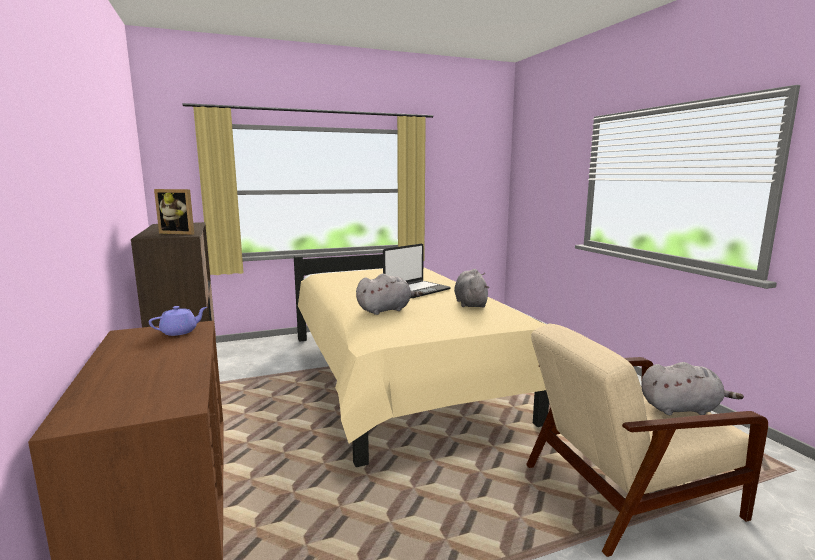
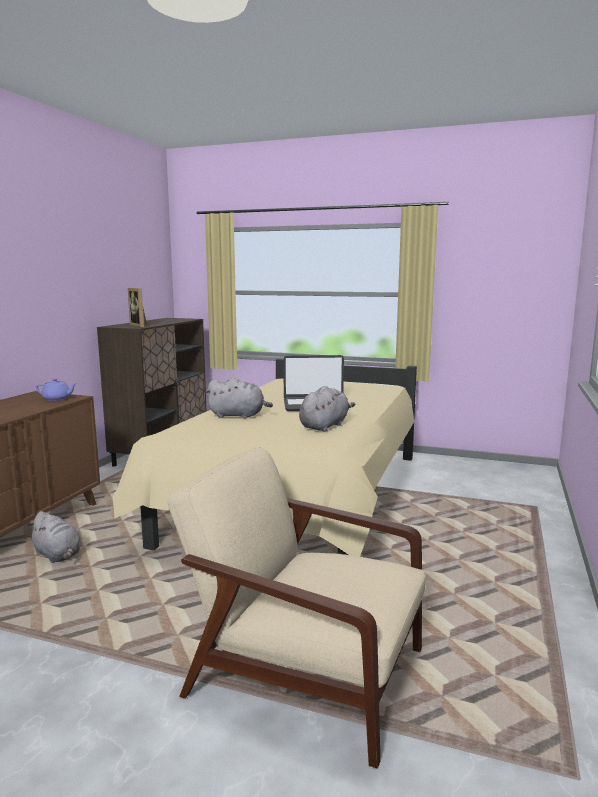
camera: 40 degrees right, 0 degrees up
grey plush toy [641,362,744,415] -> grey plush toy moved to [28,511,81,563]

